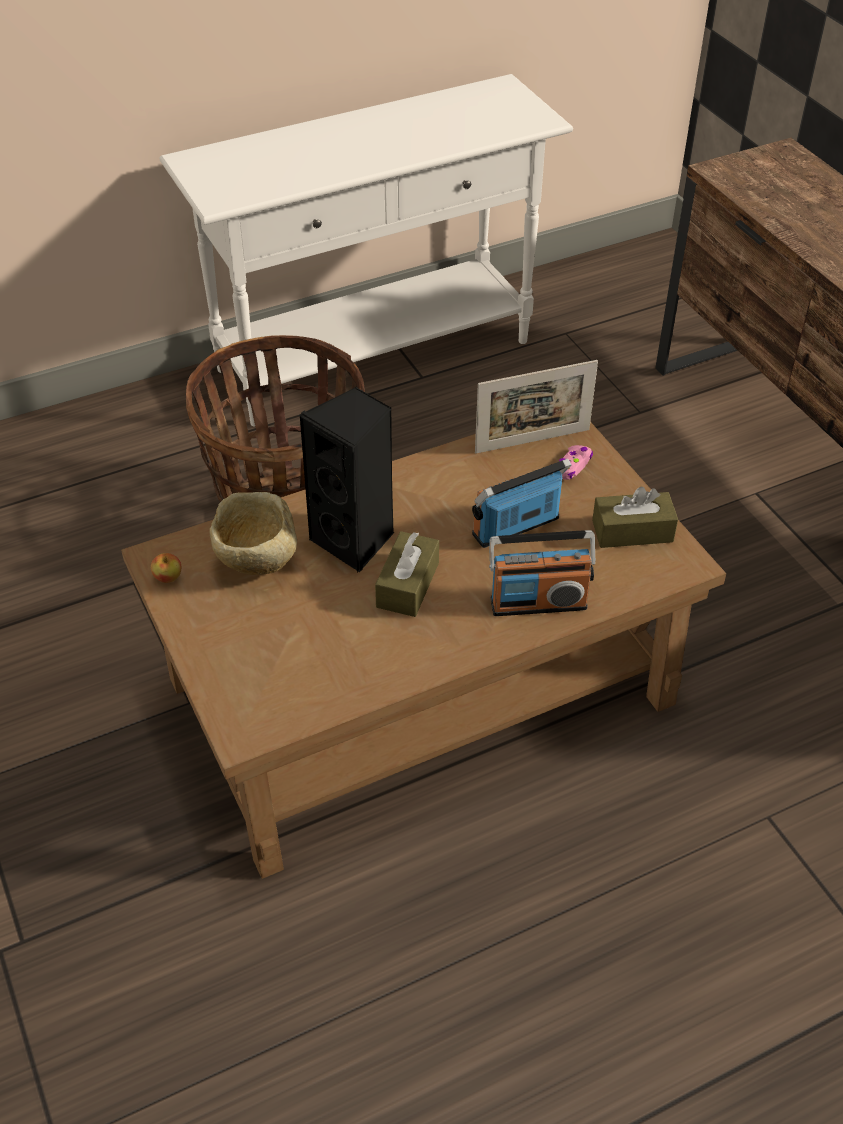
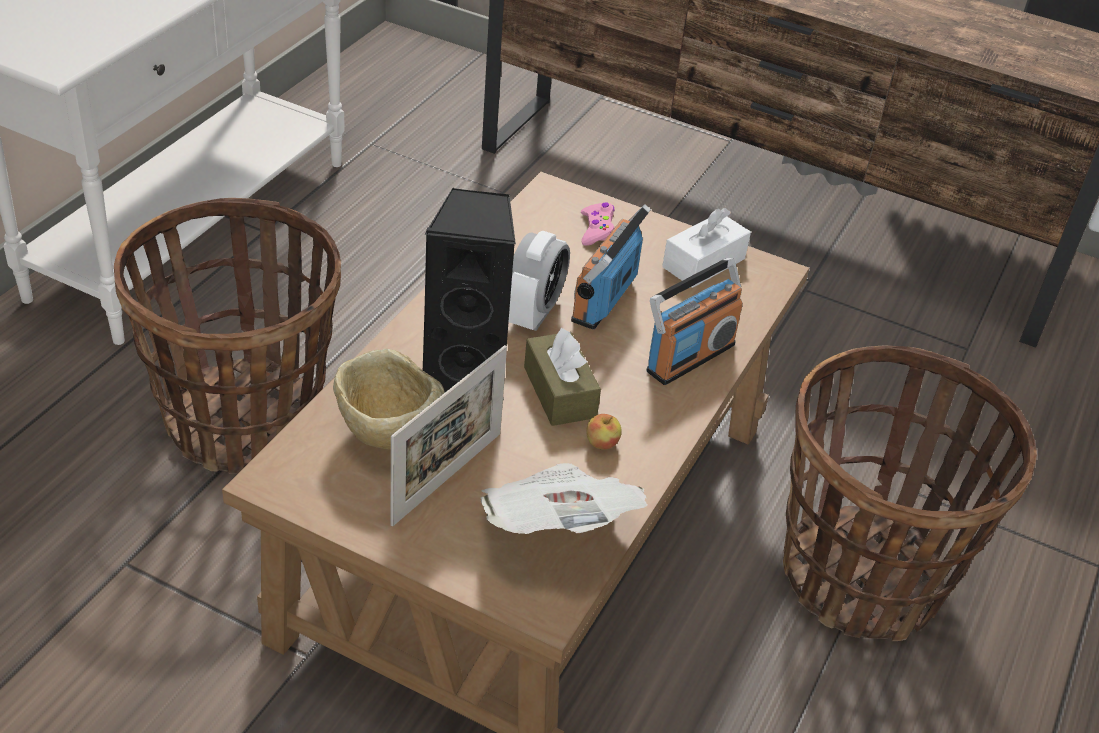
camera: 40 degrees left, 5 degrees down
apple [151,553,181,583] -> apple moved to [586,414,622,450]
picture frame [475,360,598,453] -> picture frame moved to [391,345,507,526]
brown tissue box [592,486,678,548] -> white tissue box [662,208,751,288]
none -> newspaper [481,463,648,534]
none -> alarm clock [509,230,570,331]
none -> basket [783,345,1037,641]

